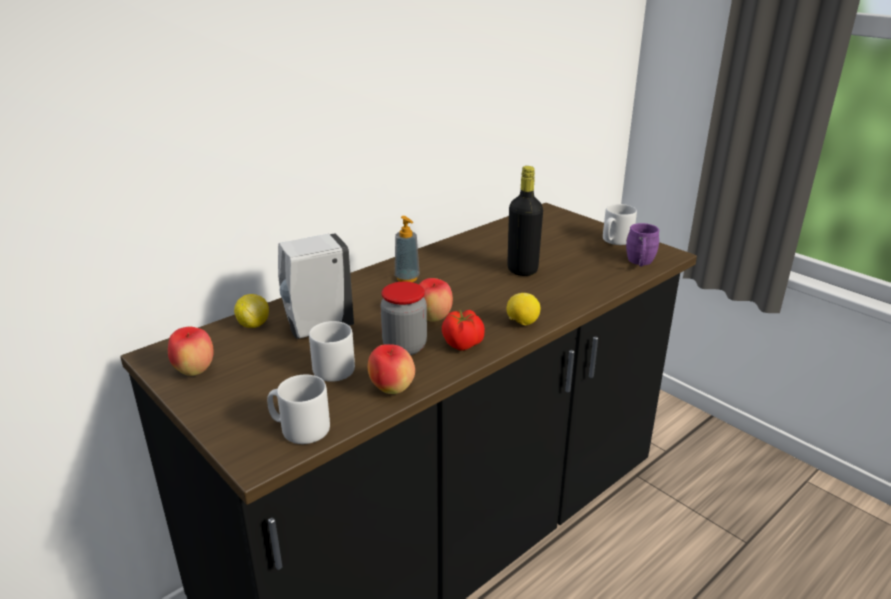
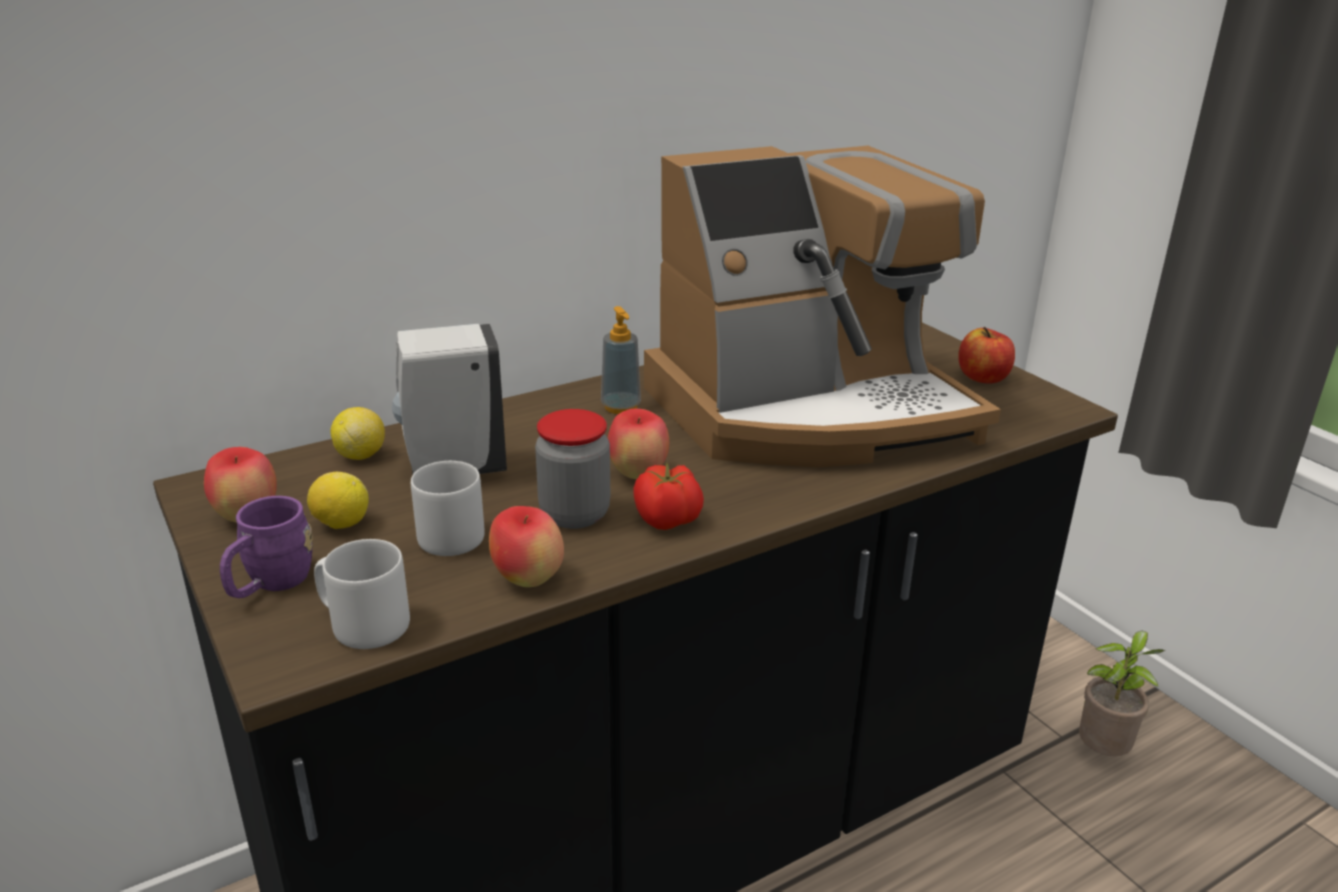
camera: 10 degrees right, 0 degrees up
black bottle [507,166,543,276] -> coffee machine [644,146,1001,467]
lemon [507,293,540,325] -> lemon moved to [307,472,369,529]
grey mug [603,204,637,245] -> apple [958,327,1015,383]
purple mug [626,223,659,267] -> purple mug moved to [220,496,313,598]
none -> potted plant [1079,630,1165,756]

